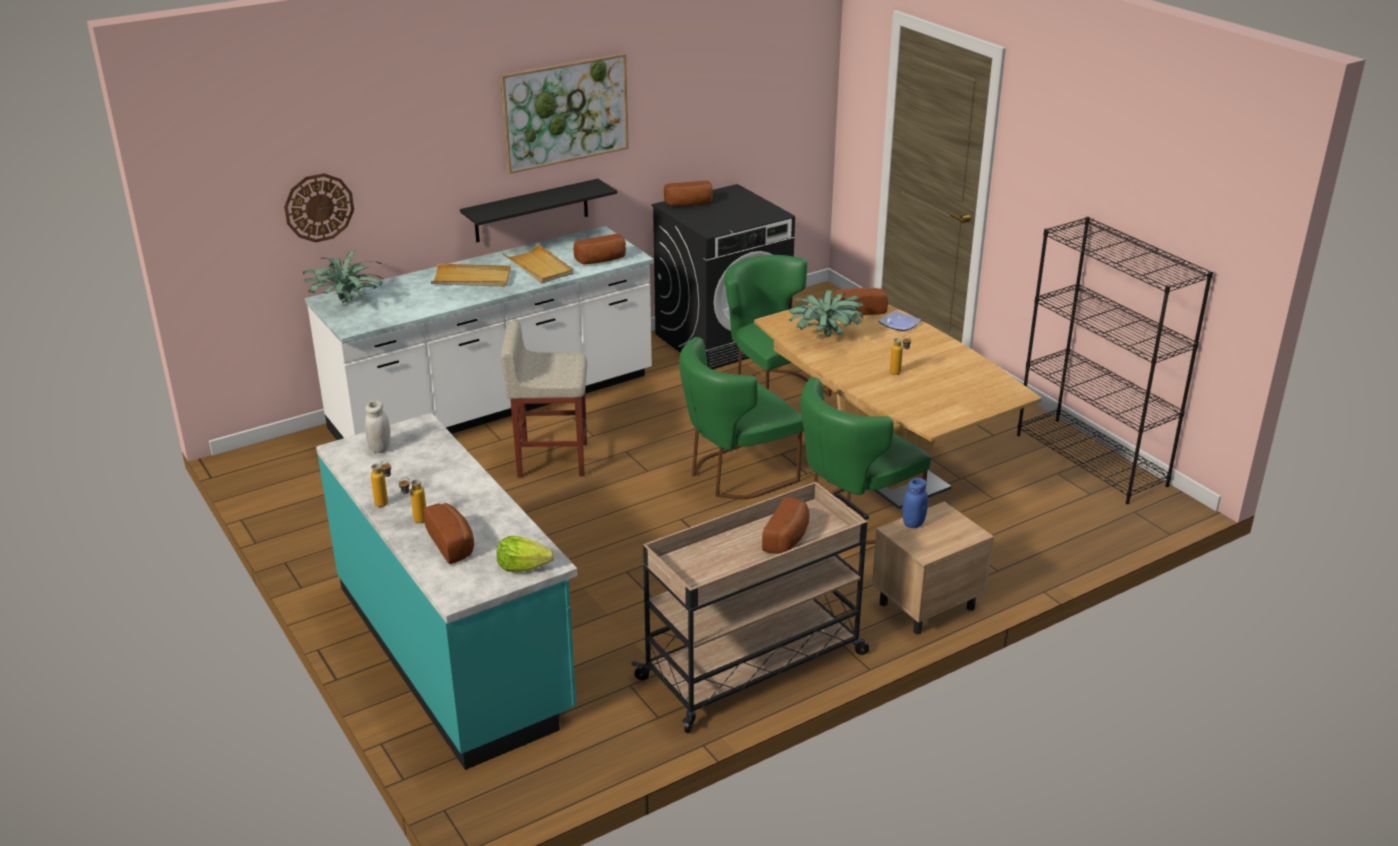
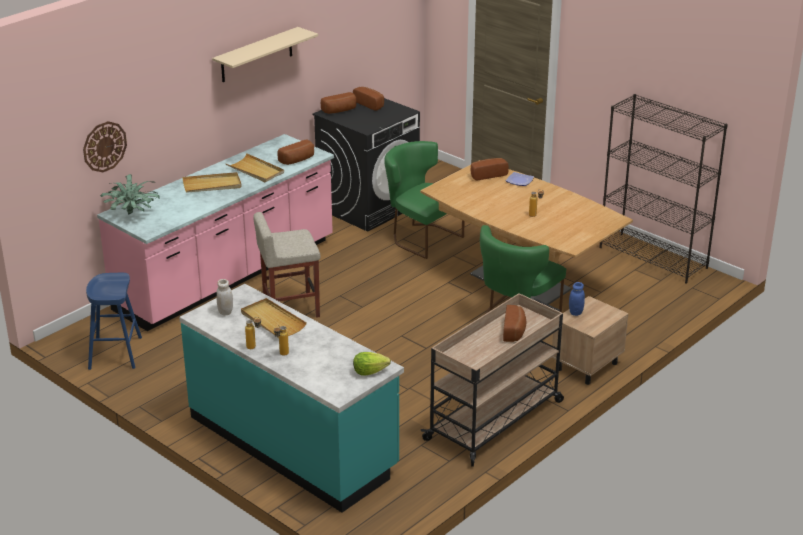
camera: 15 degrees left, 0 degrees up
white counter [305,226,654,440] -> pink counter [97,134,334,331]
bread [423,503,474,564] -> bread moved to [353,87,384,111]
black shelf [460,179,617,242] -> none
picture [500,53,629,174] -> beige shelf [212,27,318,82]
green chair [679,337,804,499] -> none
potted plant [788,290,865,336] -> none
none -> blue stool [86,273,142,370]
none -> beige tray [241,298,307,338]

